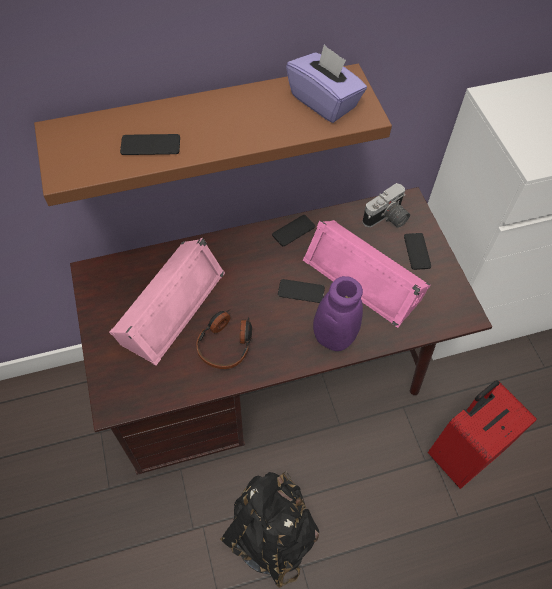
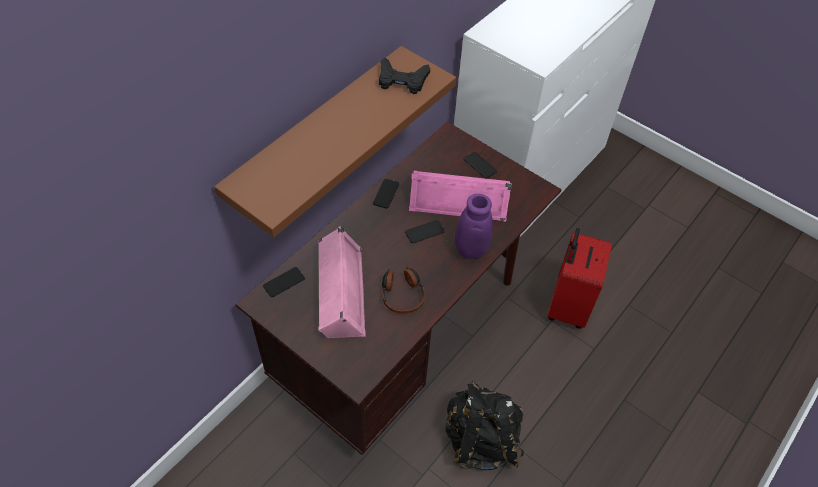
camera: 35 degrees left, 5 degrees down
phone [120,134,180,155] -> phone moved to [263,267,305,297]
purple tissue box [286,44,367,123] -> black game controller [379,57,430,94]
camera [363,183,410,228] -> none

